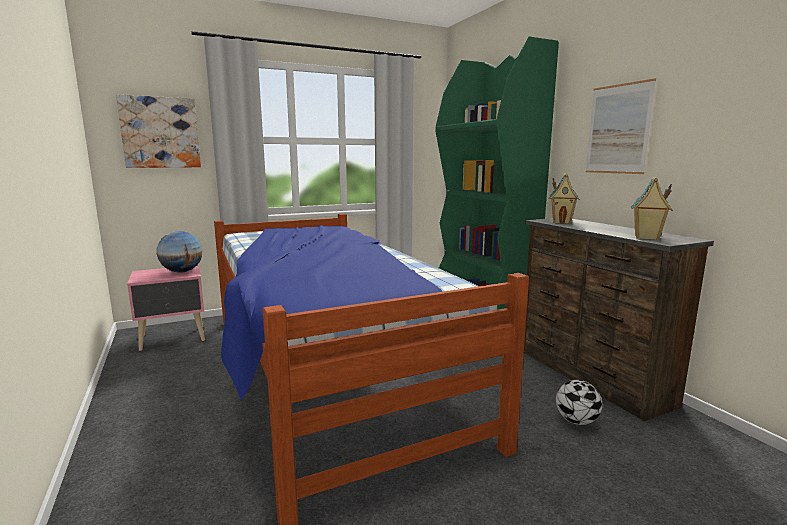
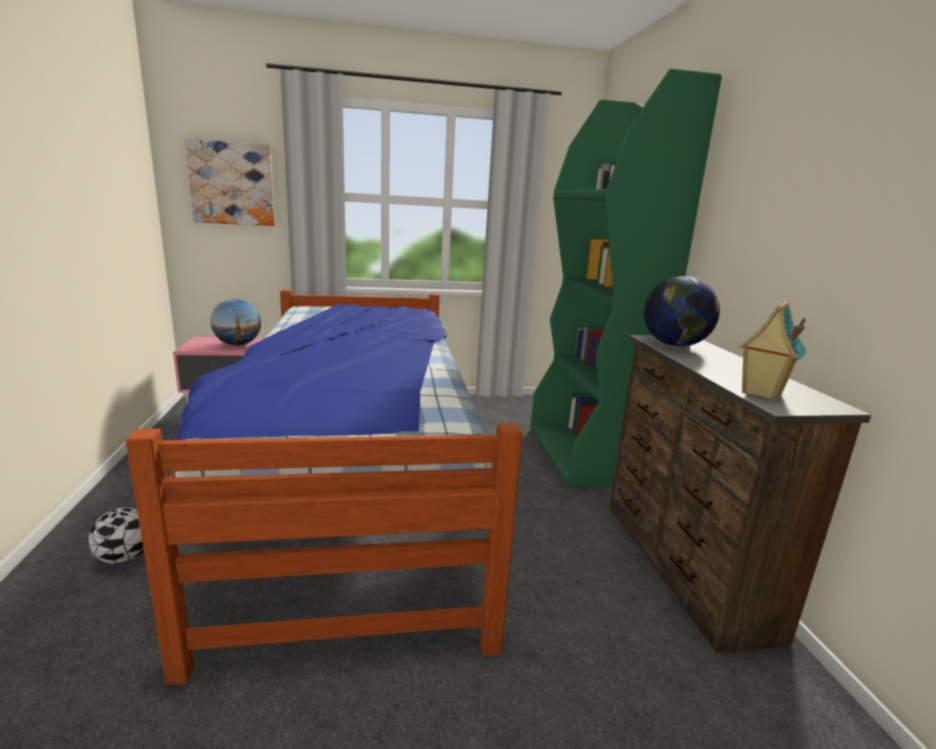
camera: 15 degrees right, 5 degrees up
toy house [548,173,580,224] -> globe [644,276,720,347]
football [556,380,602,425] -> football moved to [89,507,144,564]
picture [585,78,656,174] -> none

